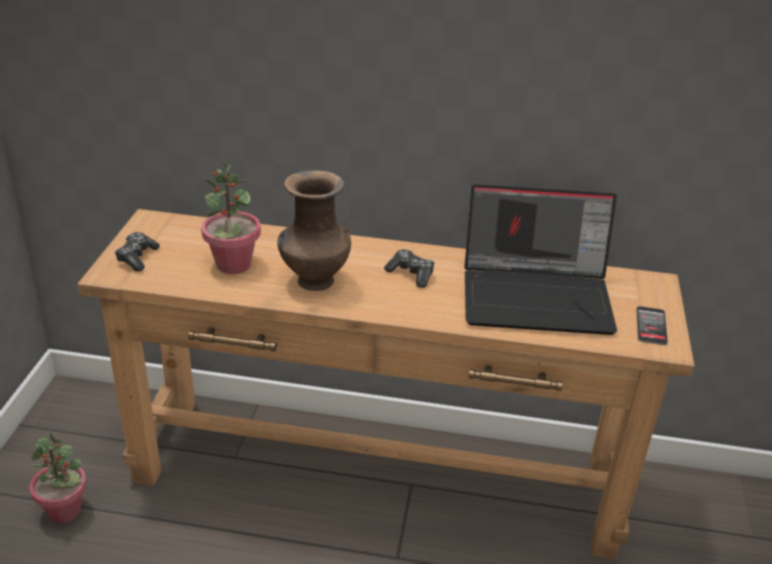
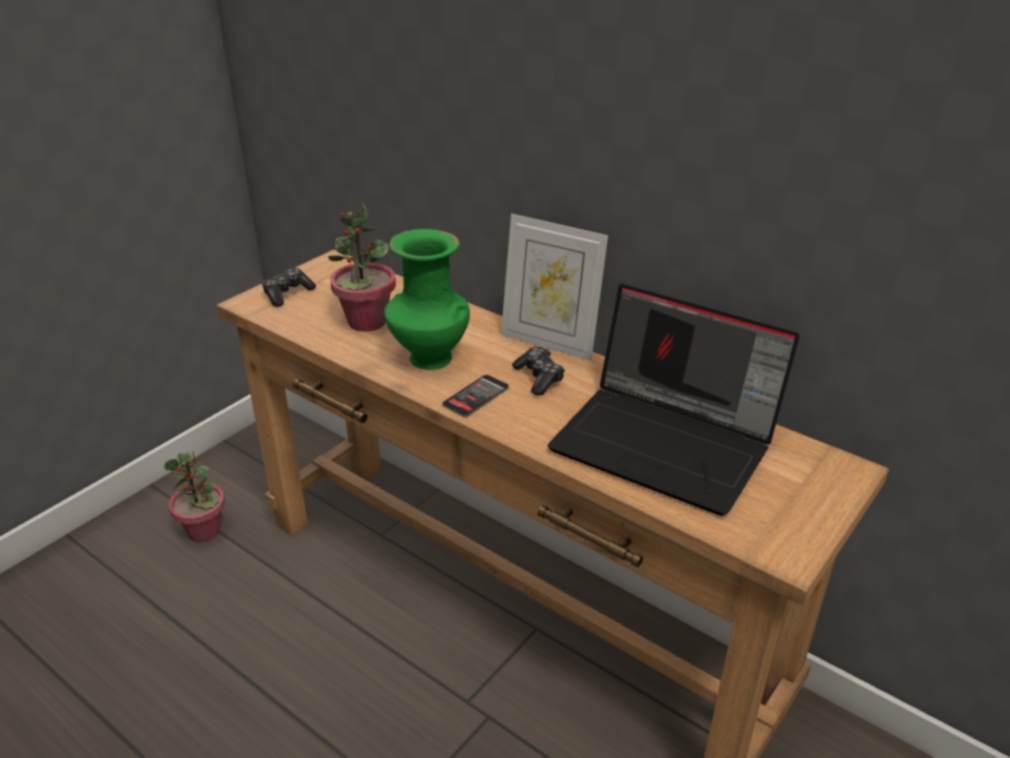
camera: 30 degrees right, 0 degrees up
brown vase [277,170,351,291] -> green vase [384,229,470,370]
phone [636,306,668,345] -> phone moved to [442,375,509,417]
none -> picture frame [501,214,608,361]

